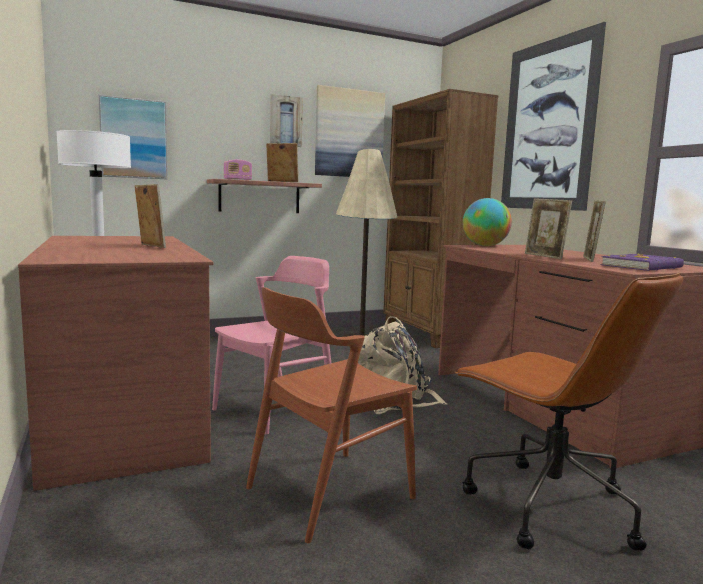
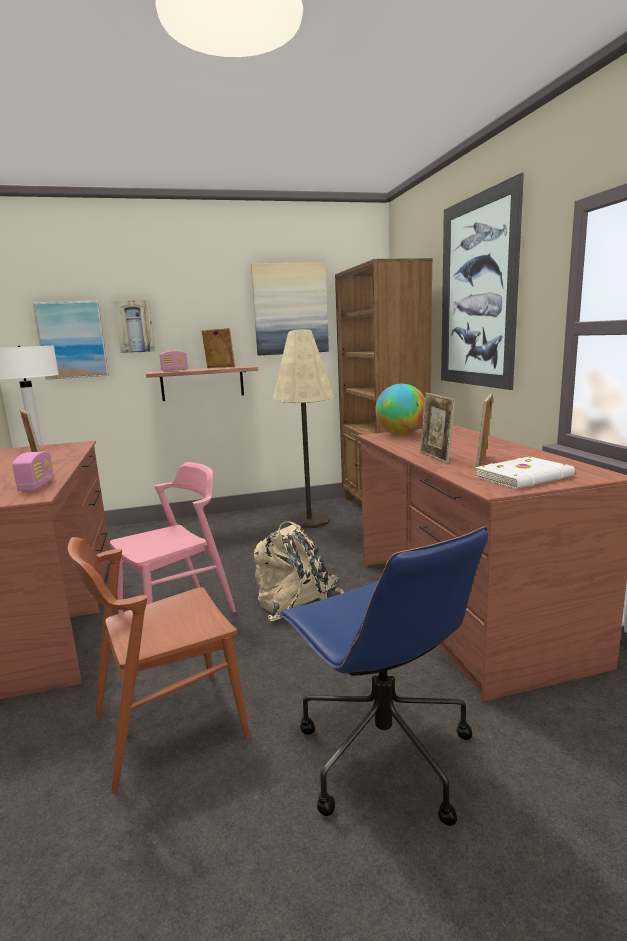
camera: 10 degrees right, 5 degrees up
picture [270,94,303,147] -> picture moved to [114,300,155,353]
brown office chair [455,272,683,551] -> blue office chair [279,526,488,826]
purple book [601,254,684,271] -> white book [475,457,575,489]
none -> radio [12,451,54,491]

